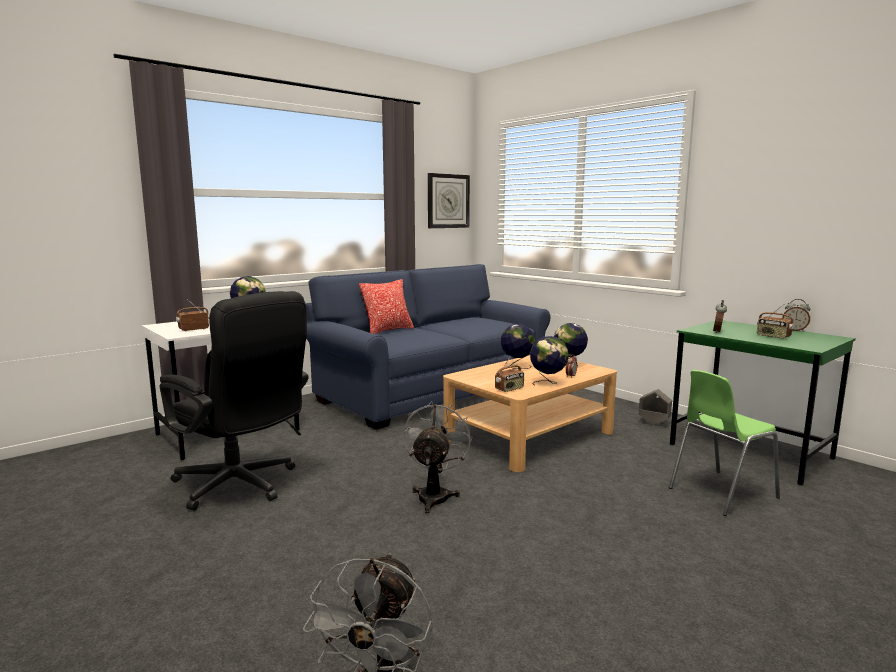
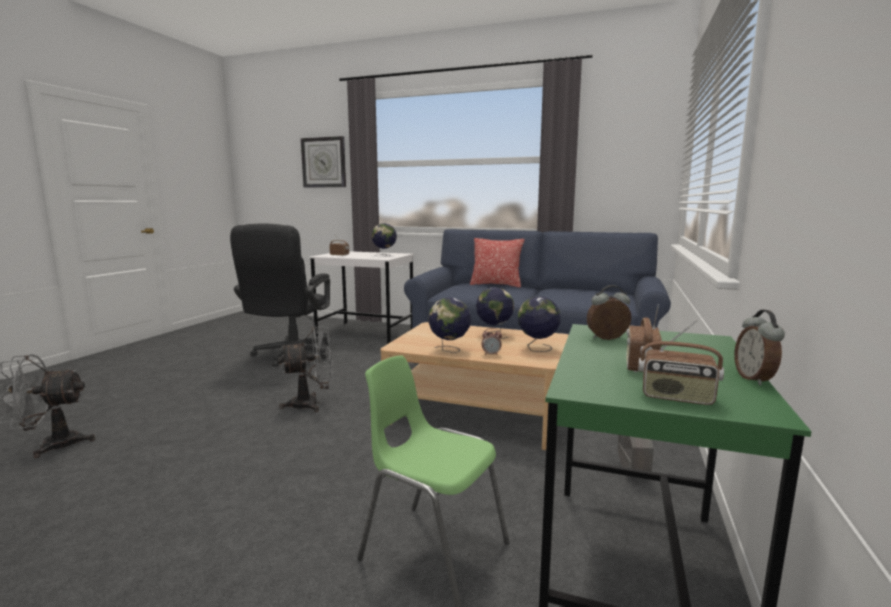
camera: 60 degrees right, 0 degrees up
wall clock [428,173,470,228] -> wall clock moved to [301,136,346,188]
radio [495,357,524,392] -> radio moved to [638,320,724,405]

